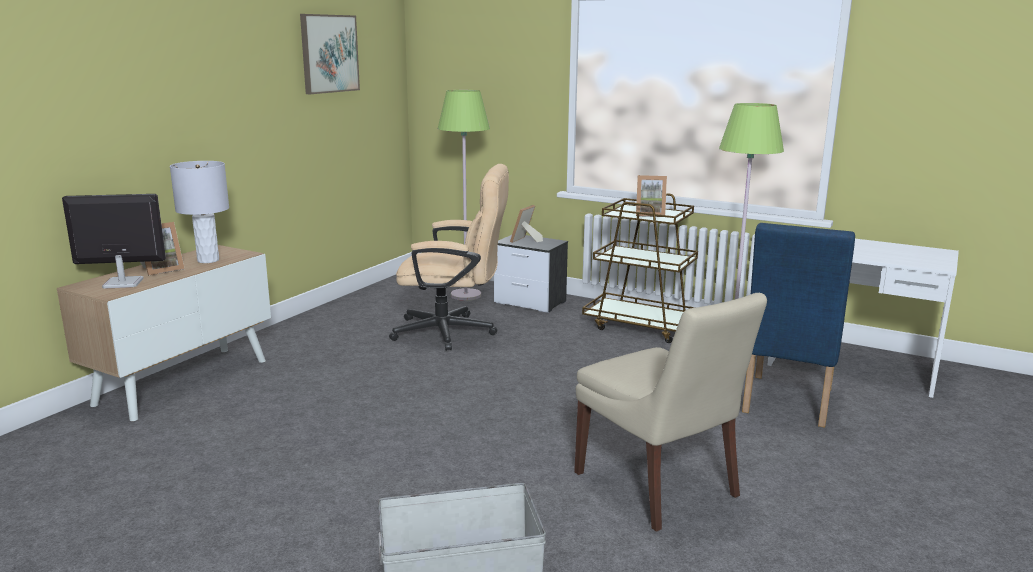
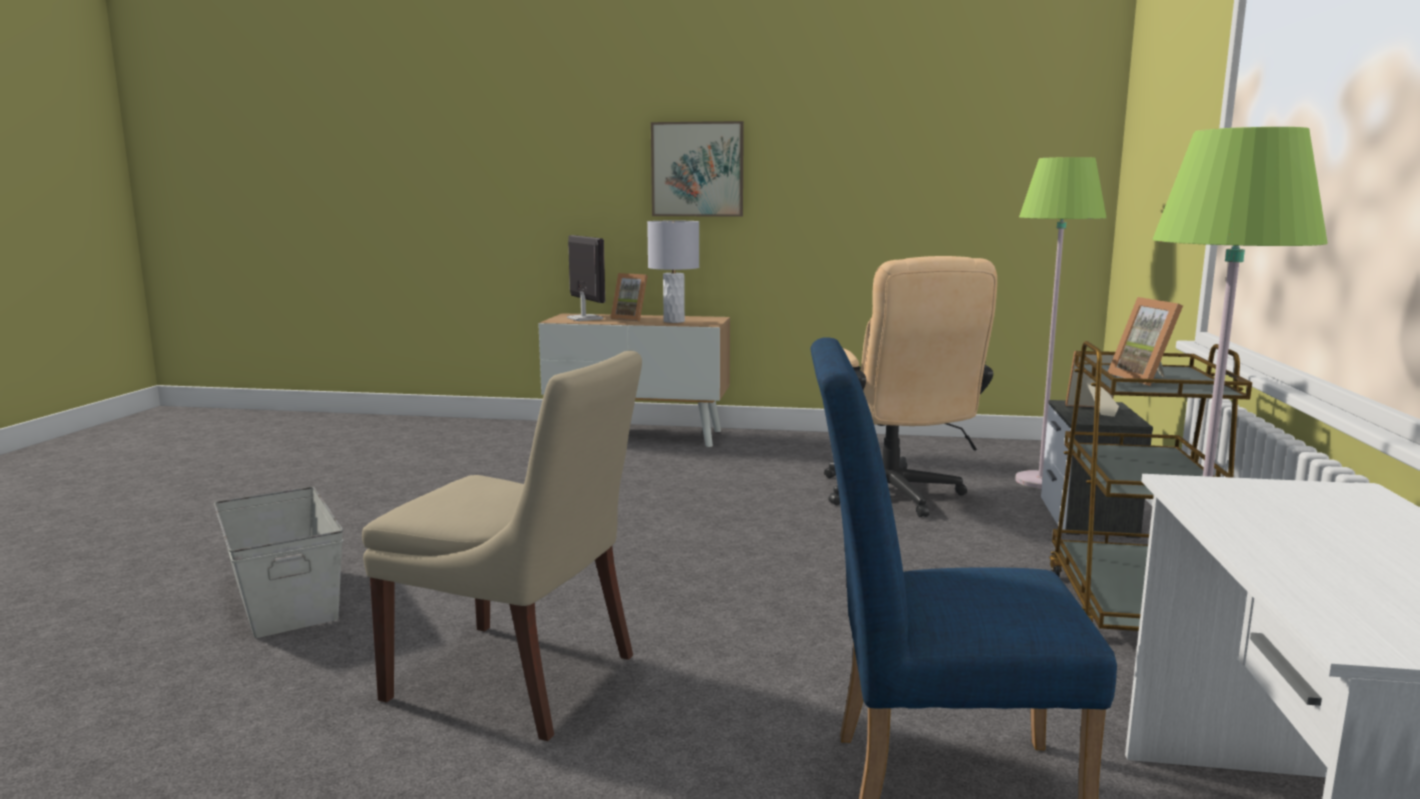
camera: 70 degrees right, 5 degrees down
picture [300,14,360,94] -> picture moved to [651,121,744,217]
beige chair [574,293,767,532] -> beige chair turned 105 degrees counterclockwise [362,351,642,741]

